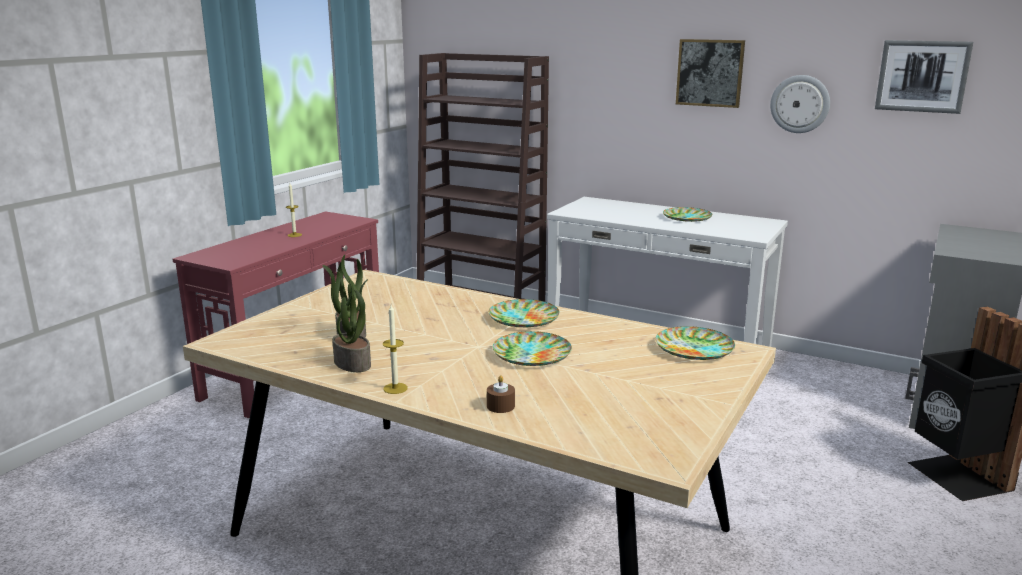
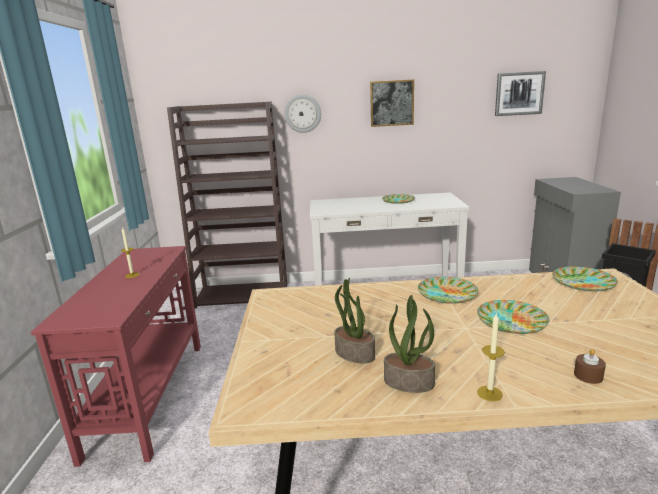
camera: 30 degrees left, 0 degrees up
wall clock [770,75,830,133] -> wall clock moved to [285,95,321,133]

